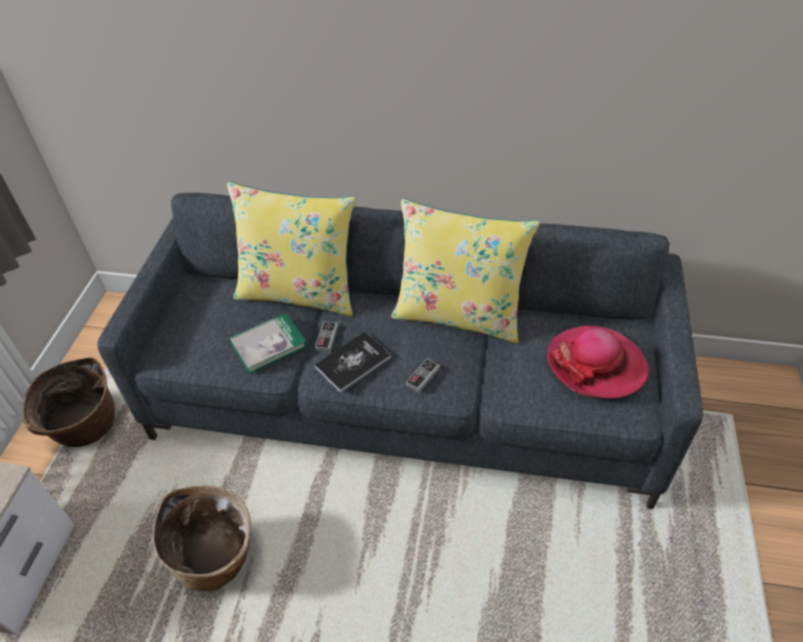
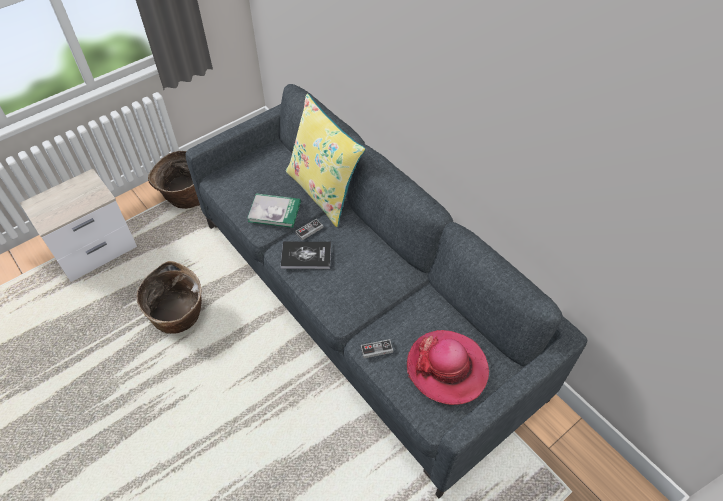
camera: 40 degrees right, 5 degrees up
yellow pillow [391,199,540,343] -> none
game controller [406,358,440,393] -> game controller moved to [361,339,393,358]

